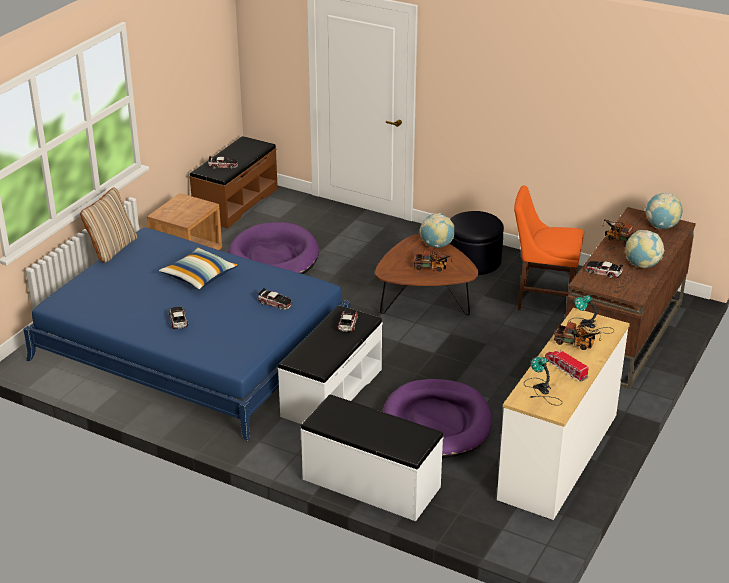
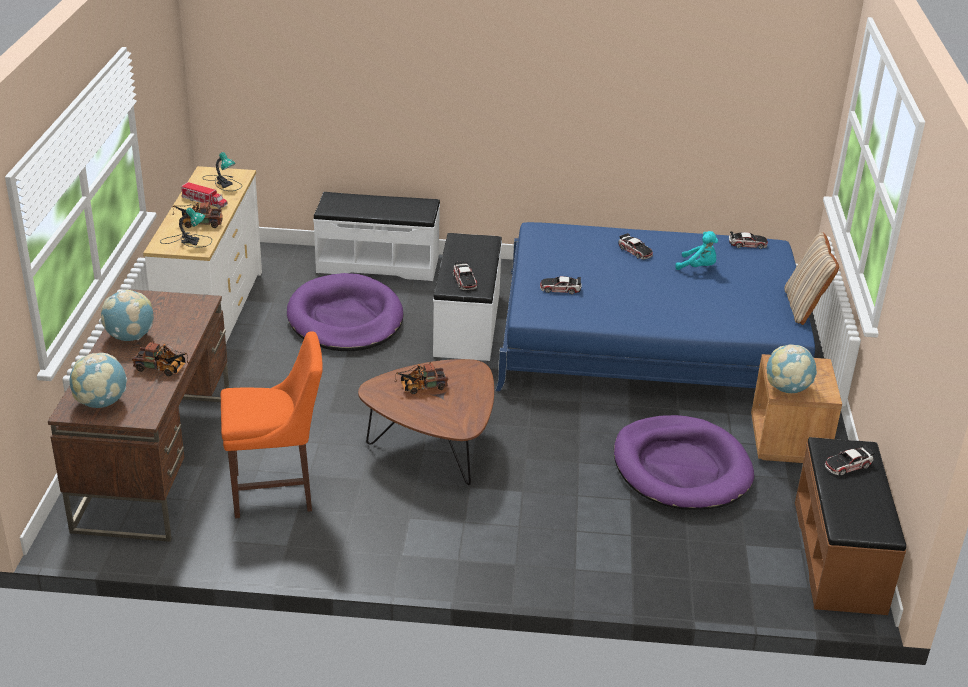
camera: 155 degrees right, 0 degrees up
pillow [159,247,238,289] -> none
globe [419,213,454,248] -> globe moved to [767,344,817,393]
black ottoman [449,211,504,275] -> none
toy car [586,261,623,278] -> toy car moved to [729,231,768,249]
none -> turquoise plush toy [675,231,718,270]

